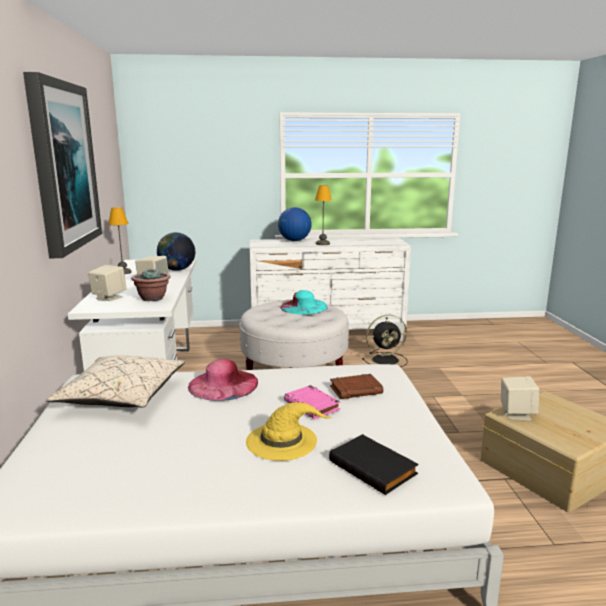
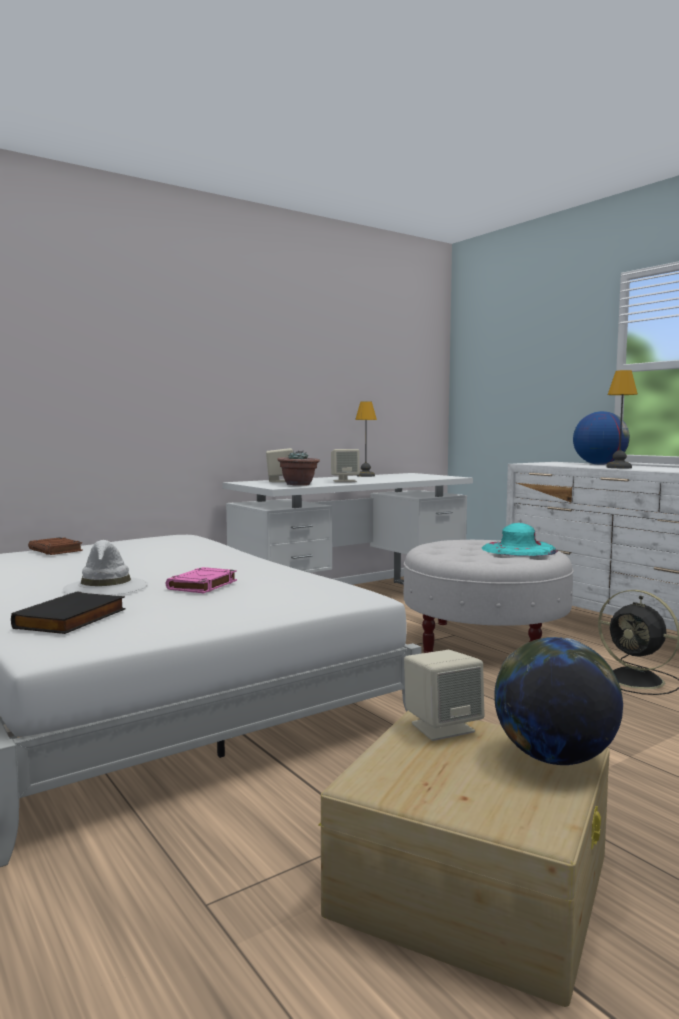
camera: 60 degrees right, 10 degrees down
picture [23,72,102,258] -> none
beige pillow [46,355,185,408] -> none
globe [157,232,195,271] -> globe moved to [494,637,623,765]
pink hat [188,359,258,401] -> none
yellow hat [246,402,332,461] -> white hat [62,540,148,595]
brown book [330,374,383,399] -> brown book moved to [28,537,83,555]

